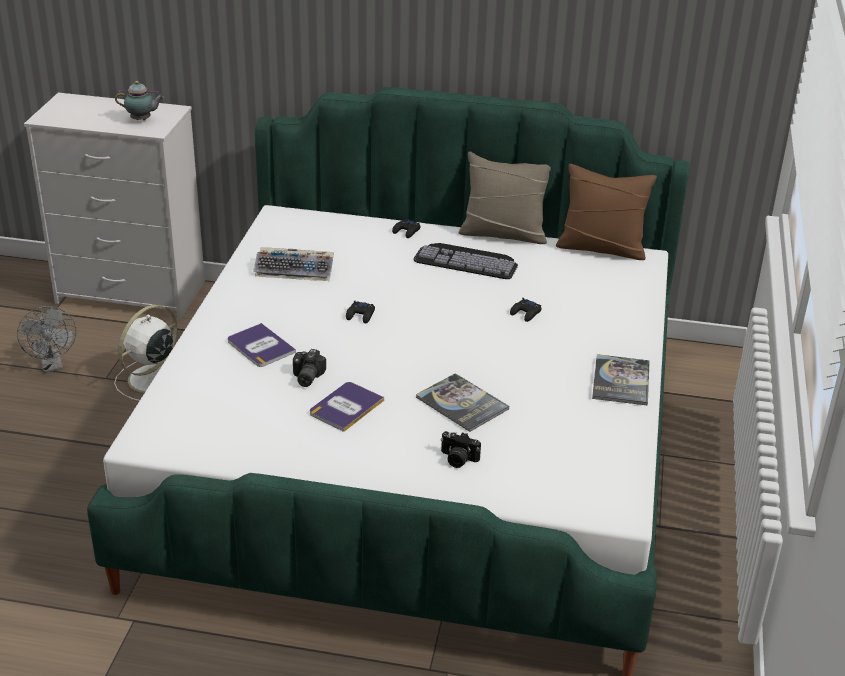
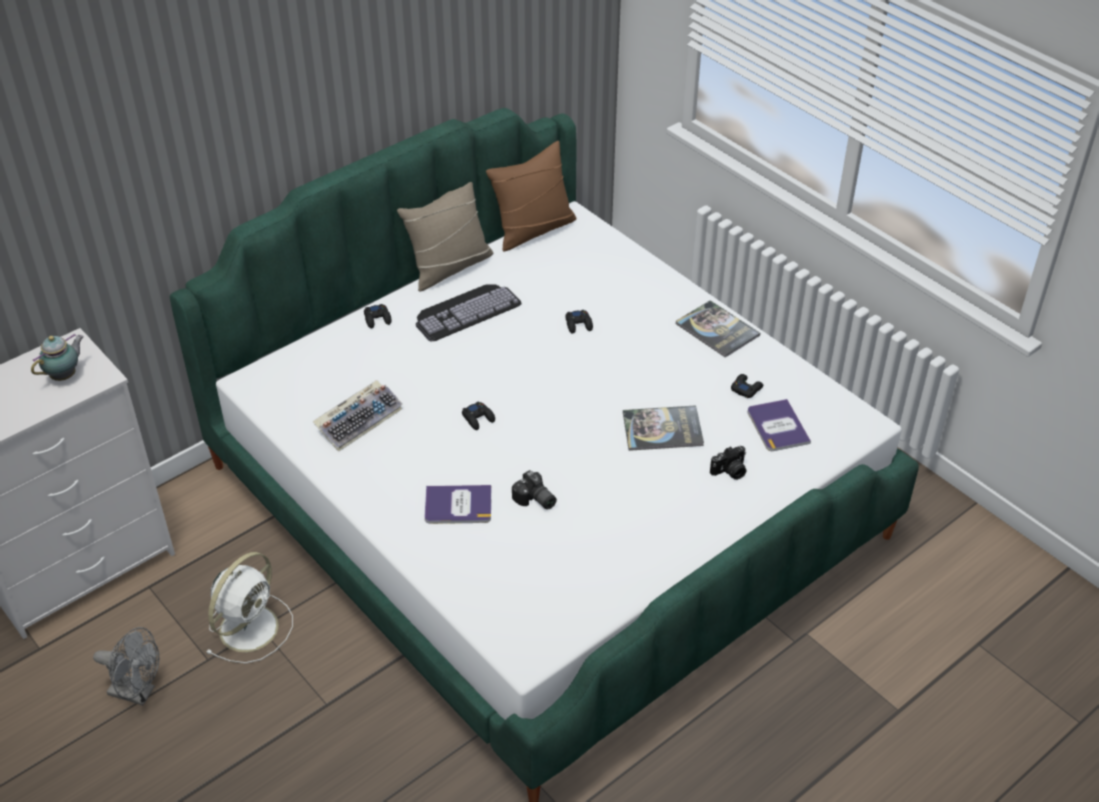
camera: 50 degrees left, 10 degrees up
white fan [114,305,177,401] -> white fan turned 135 degrees counterclockwise [205,552,293,664]
book [310,382,384,432] -> book moved to [748,399,811,451]
none -> black game controller [731,374,763,398]

